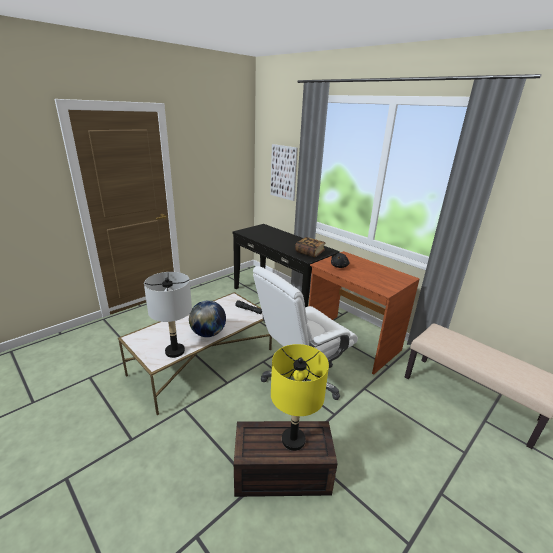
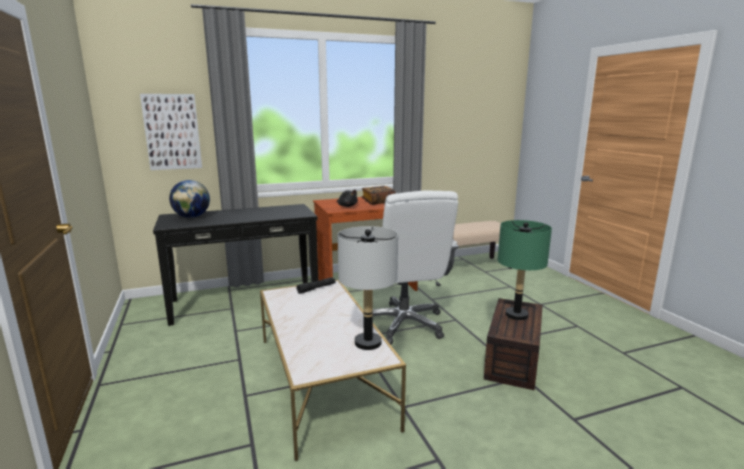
camera: 65 degrees left, 10 degrees down
globe [189,300,226,337] -> globe moved to [169,180,210,218]
yellow table lamp [271,344,329,451] -> green table lamp [498,220,552,320]
book [295,237,325,257] -> book moved to [362,186,396,205]

